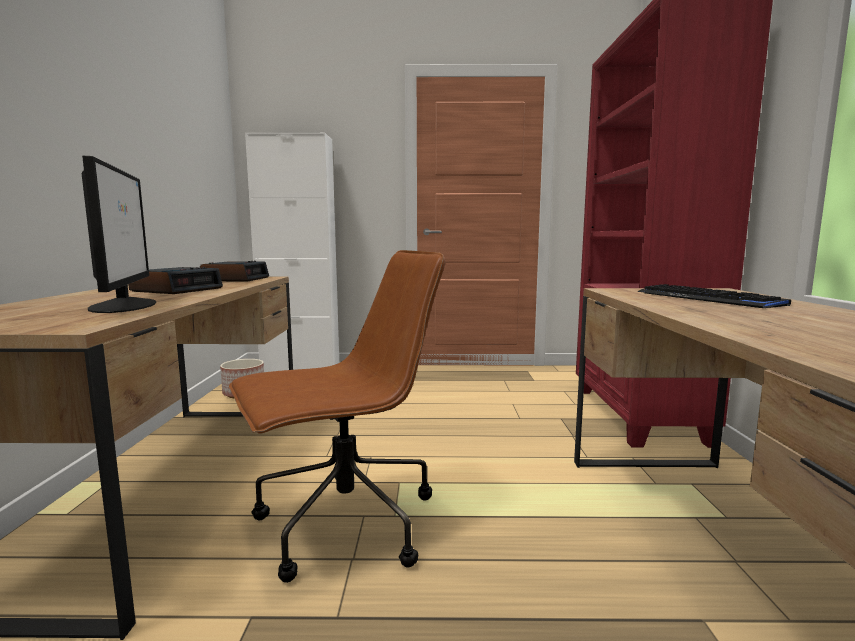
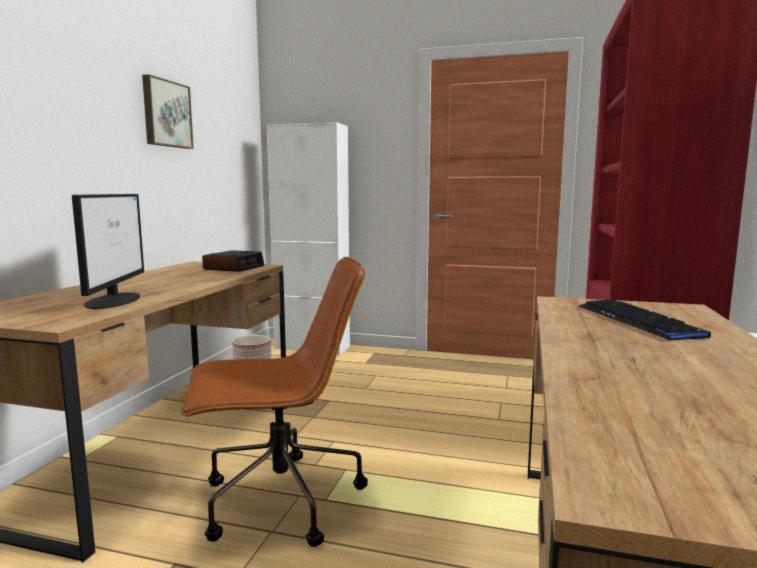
camera: 15 degrees right, 0 degrees up
alarm clock [128,267,223,294] -> none
none -> picture [142,74,194,149]

